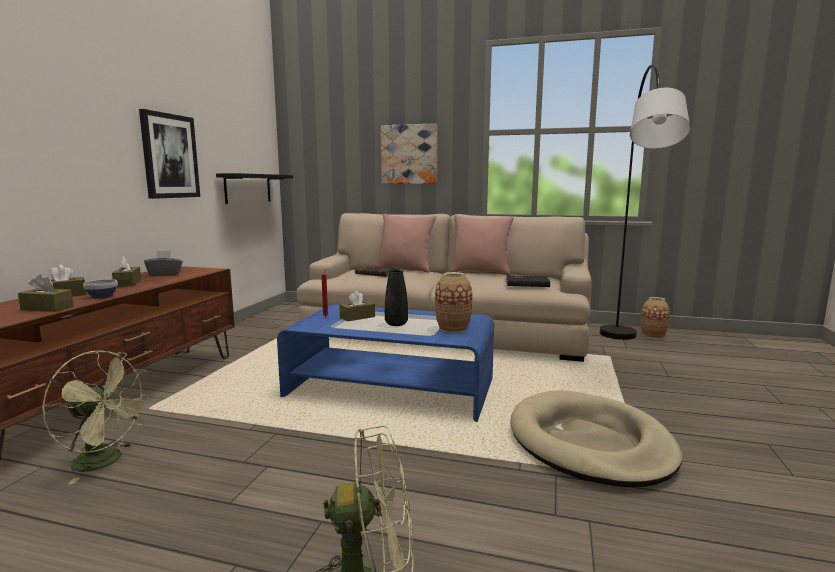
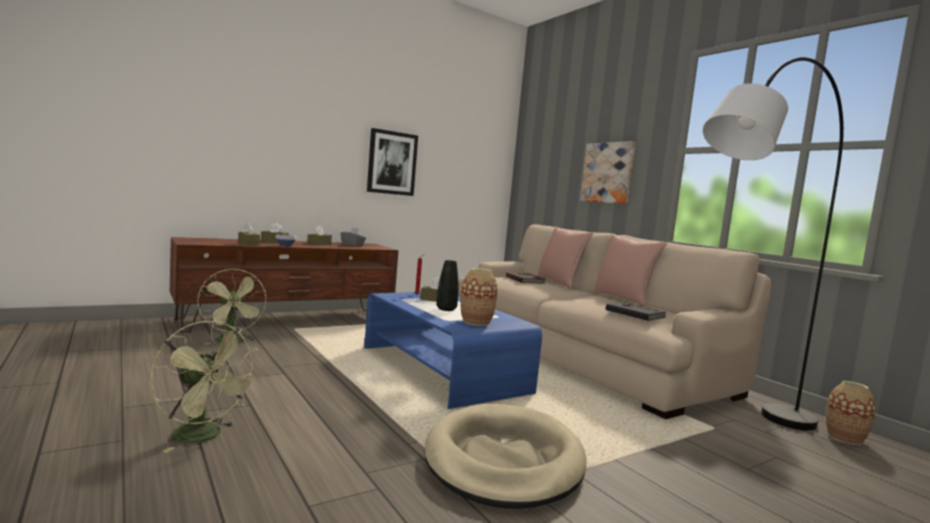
camera: 40 degrees right, 5 degrees down
black shelf [216,173,293,204] -> none

